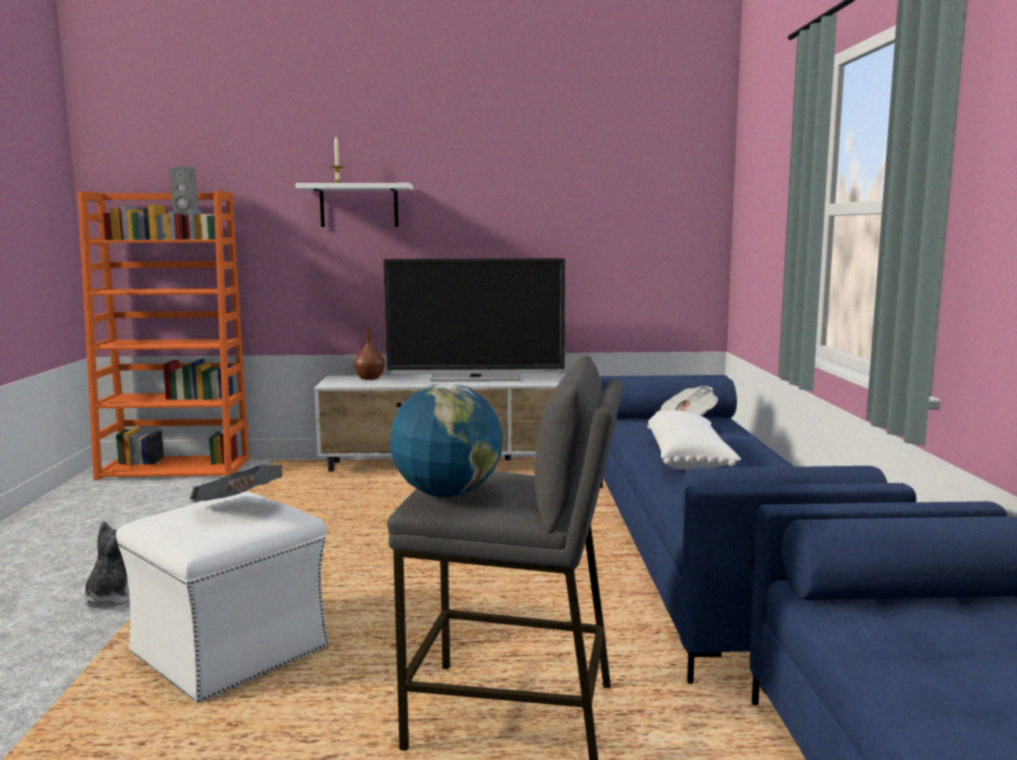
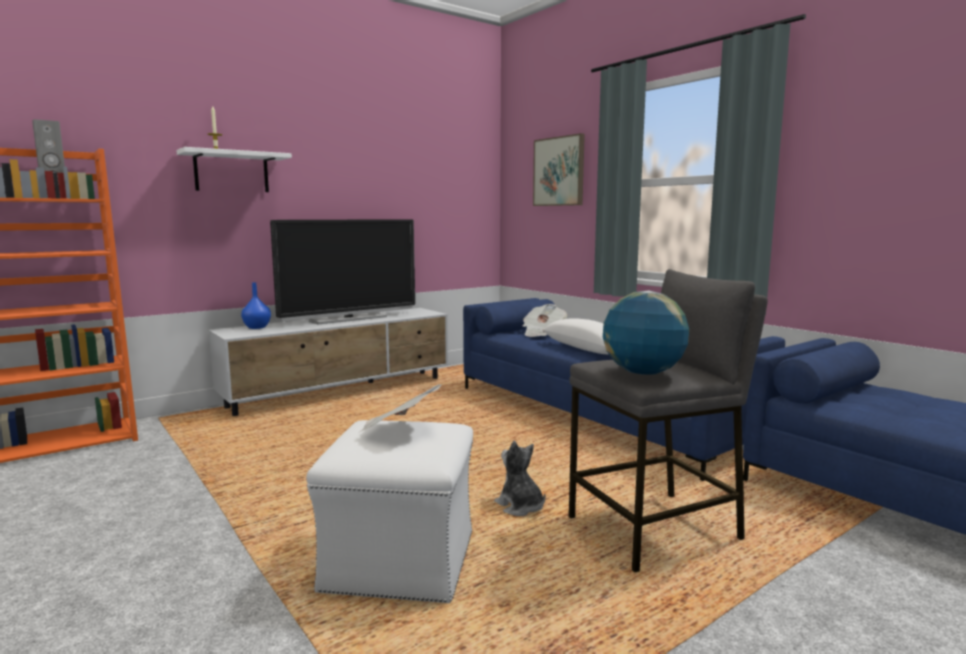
camera: 35 degrees left, 0 degrees up
plush toy [83,521,130,606] -> plush toy moved to [494,441,546,516]
brown vase [353,328,385,380] -> blue vase [241,282,271,329]
none -> picture [533,133,585,206]

